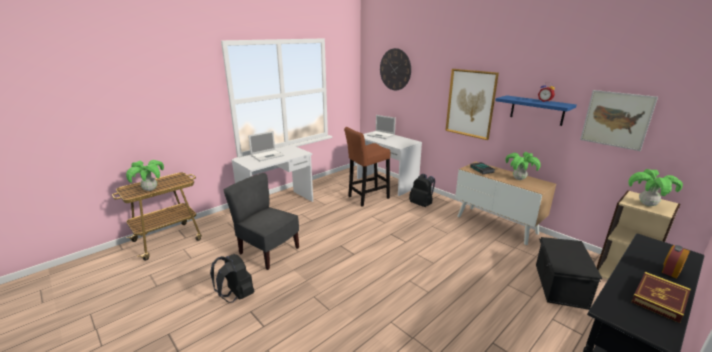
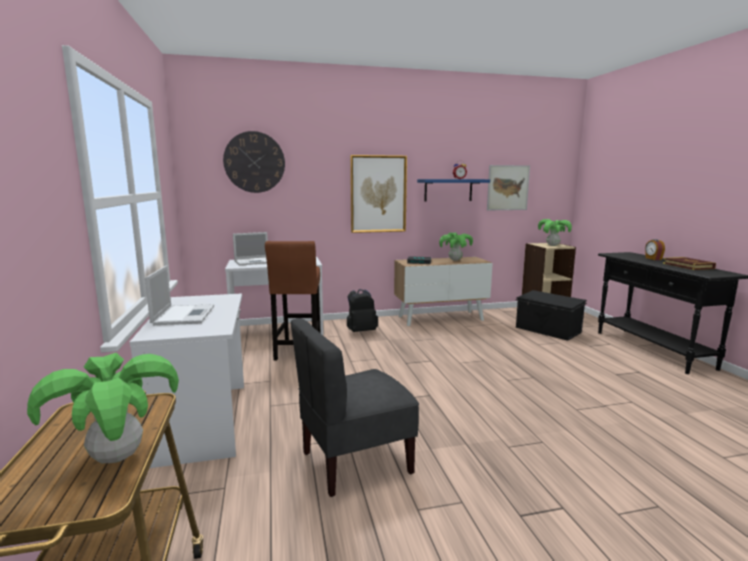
camera: 60 degrees left, 10 degrees down
black backpack [210,254,254,302] -> none

